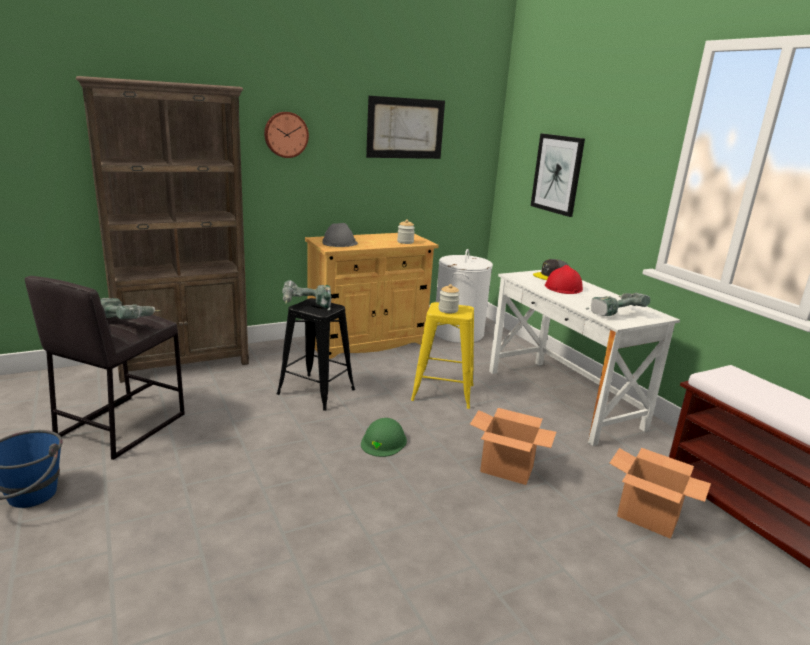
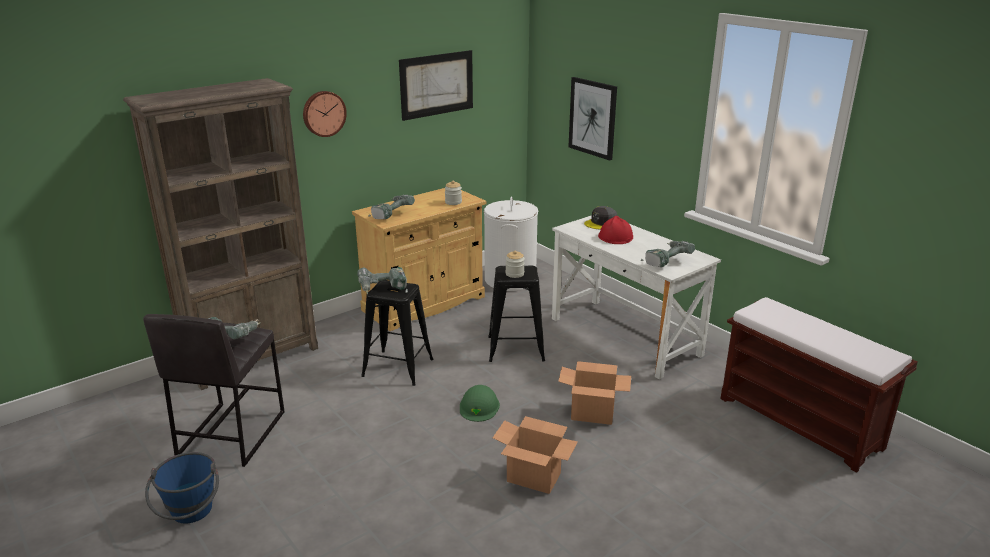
camera: 10 degrees left, 5 degrees up
grey hard hat [323,223,358,247] -> power drill [368,195,415,219]
yellow stool [411,302,474,409] -> black stool [488,265,545,362]
cardboard box [609,448,711,538] -> cardboard box moved to [493,416,578,494]

